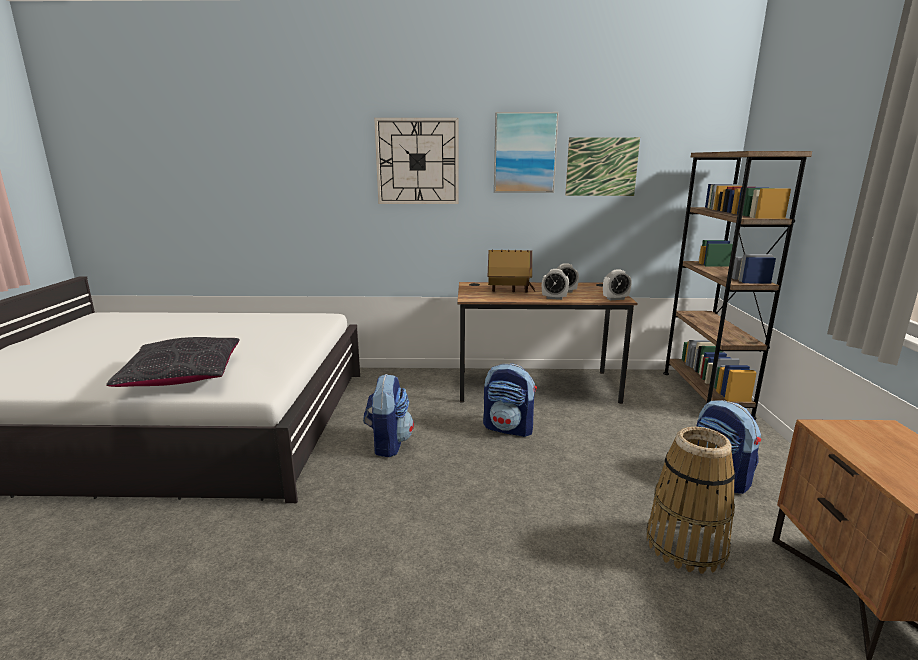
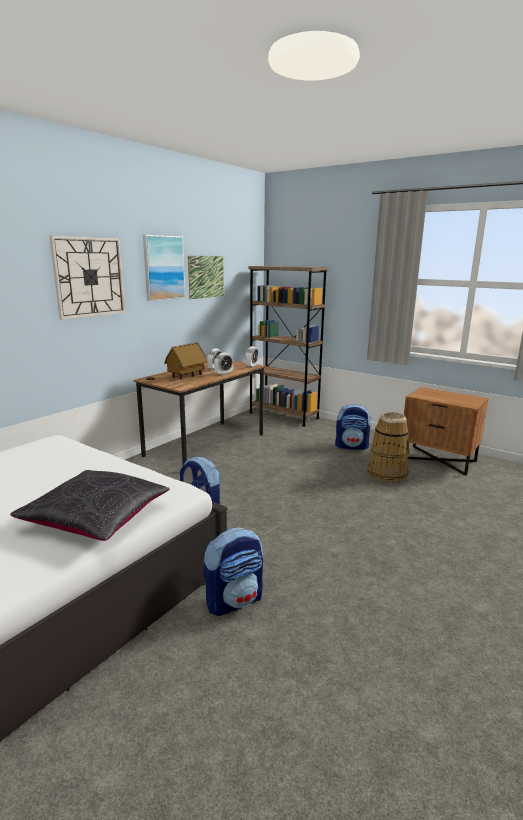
camera: 55 degrees left, 0 degrees up
backpack [483,363,537,437] -> backpack moved to [203,527,263,616]

